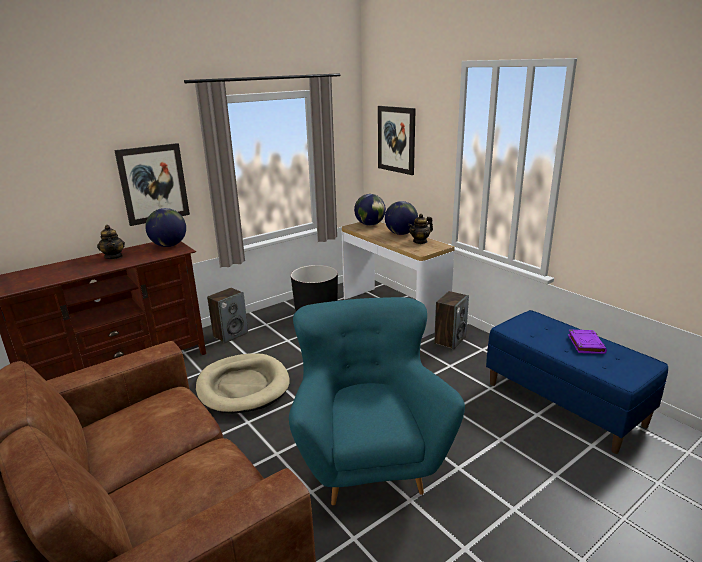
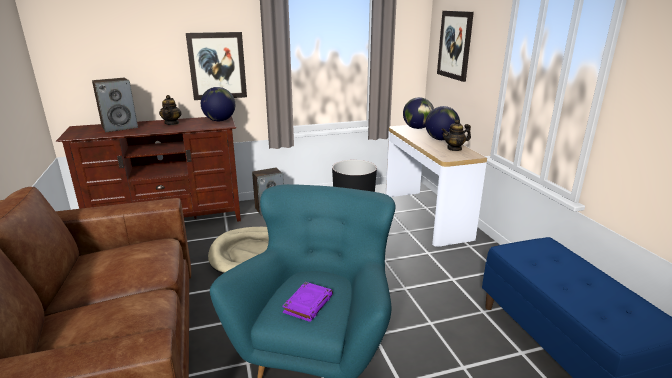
camera: 20 degrees right, 0 degrees up
speaker [434,291,469,350] -> speaker moved to [92,78,138,132]
purple book [568,330,607,354] -> purple book moved to [282,282,333,322]

